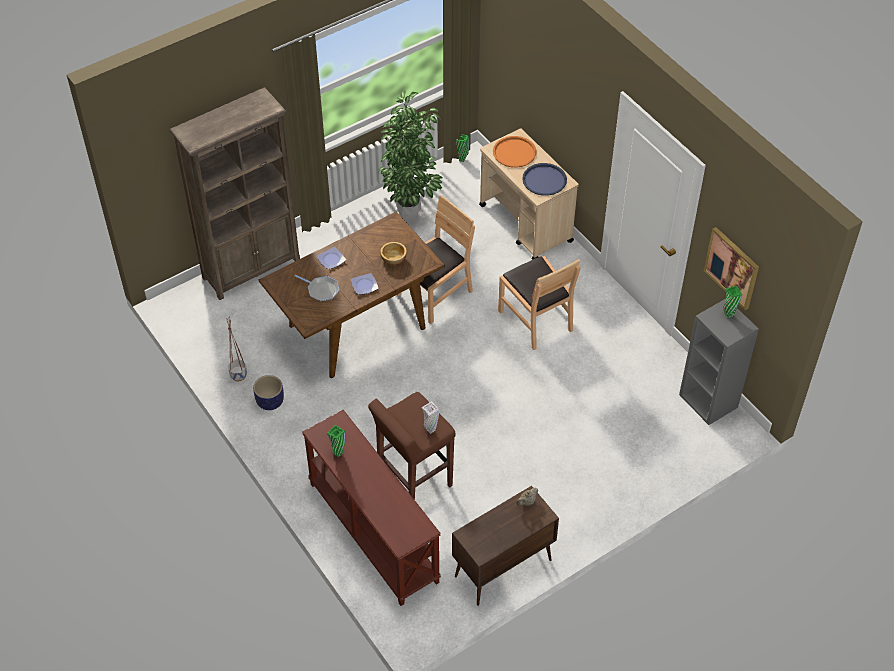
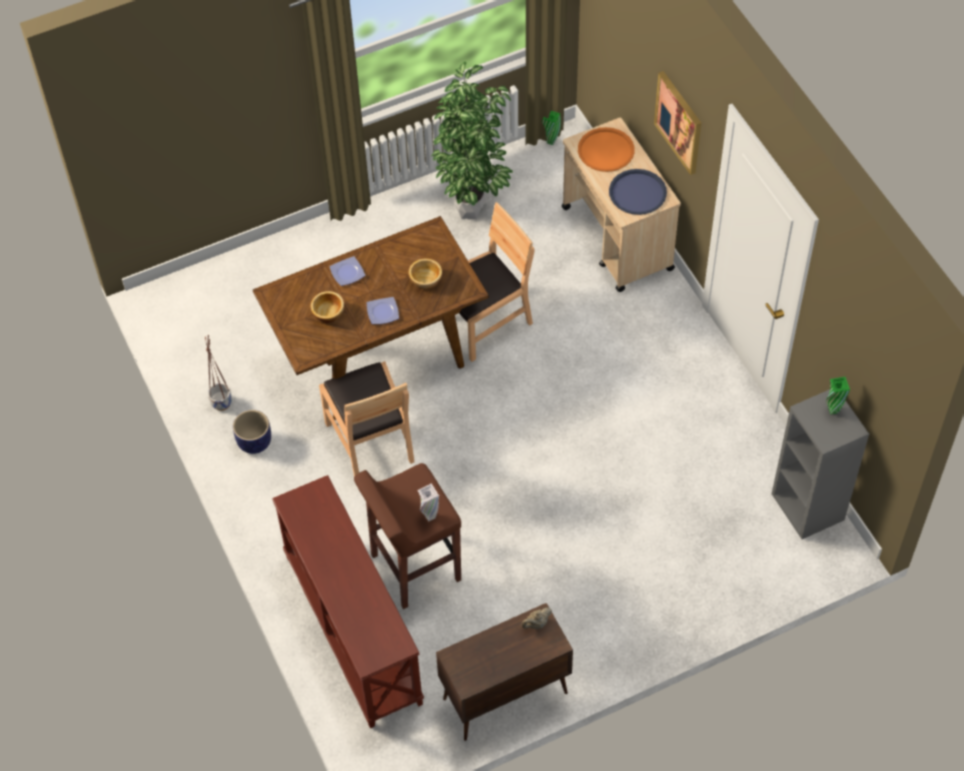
camera: 10 degrees right, 5 degrees up
brown bookcase [170,87,300,300] -> none
frying pan [295,275,339,301] -> bowl [311,291,344,323]
green vase [327,425,346,457] -> none
brown chair [498,256,581,350] -> brown chair moved to [319,361,415,477]
picture [704,227,759,310] -> picture moved to [654,71,701,175]

